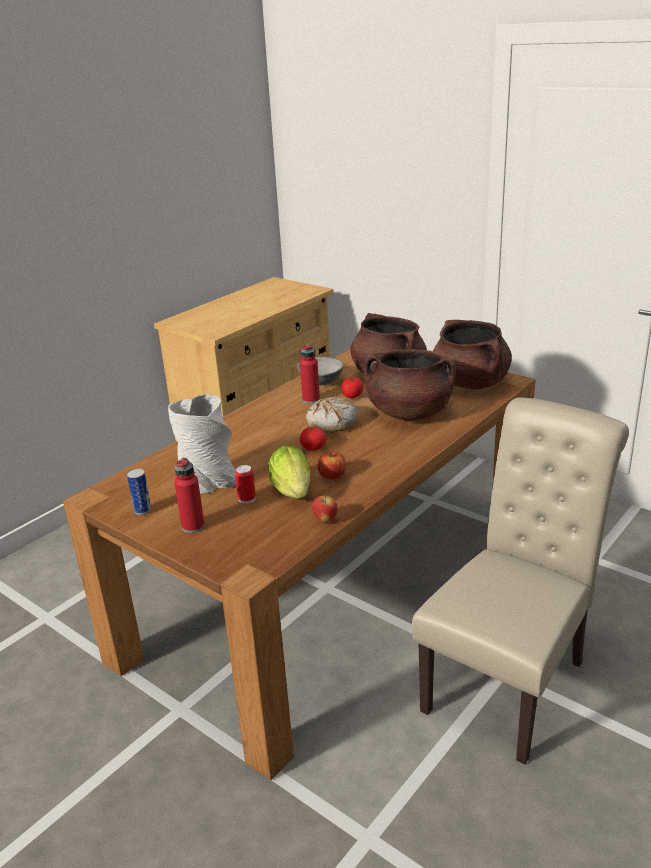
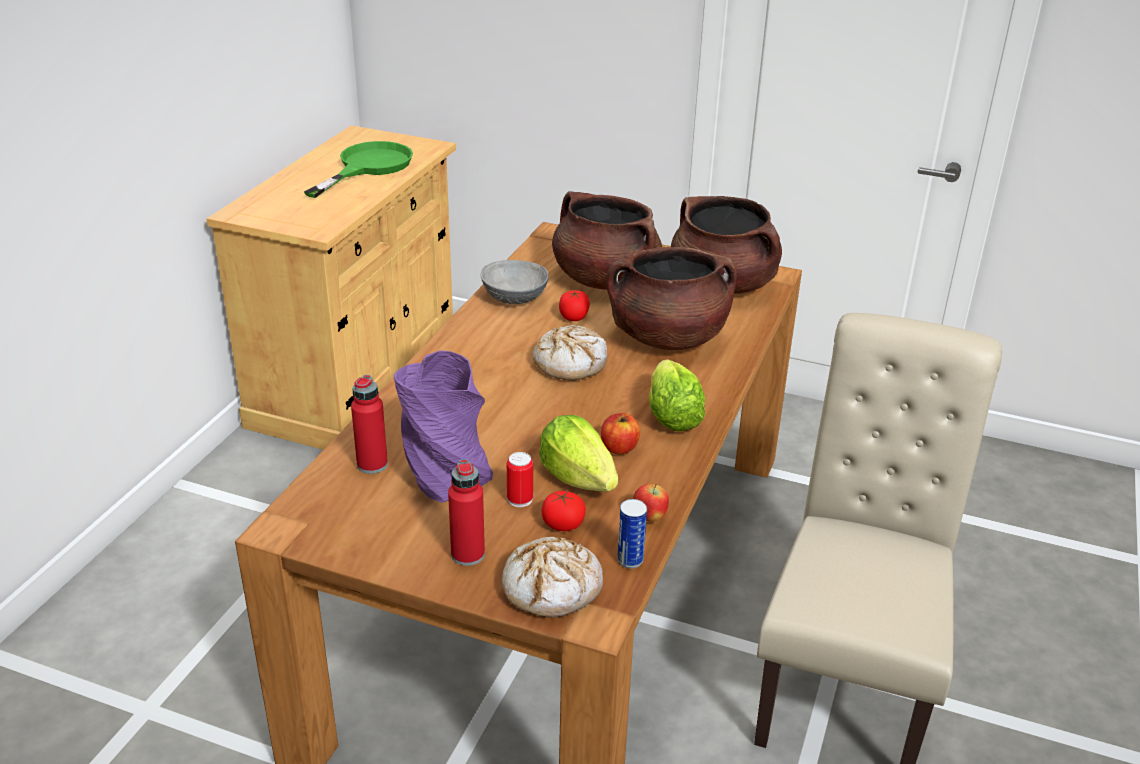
camera: 20 degrees left, 5 degrees up
can [127,469,151,515] -> can moved to [617,499,647,569]
grey vase [168,394,236,494] -> purple vase [393,350,493,503]
red bottle [300,344,320,404] -> red bottle moved to [351,375,388,474]
tomato [300,427,327,451] -> tomato moved to [542,491,586,531]
none -> green frying pan [304,141,413,198]
none -> bread [501,536,603,618]
none -> lettuce [649,359,705,431]

